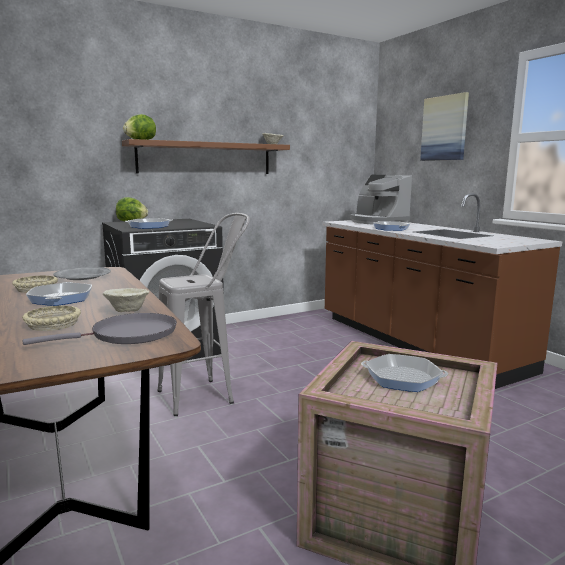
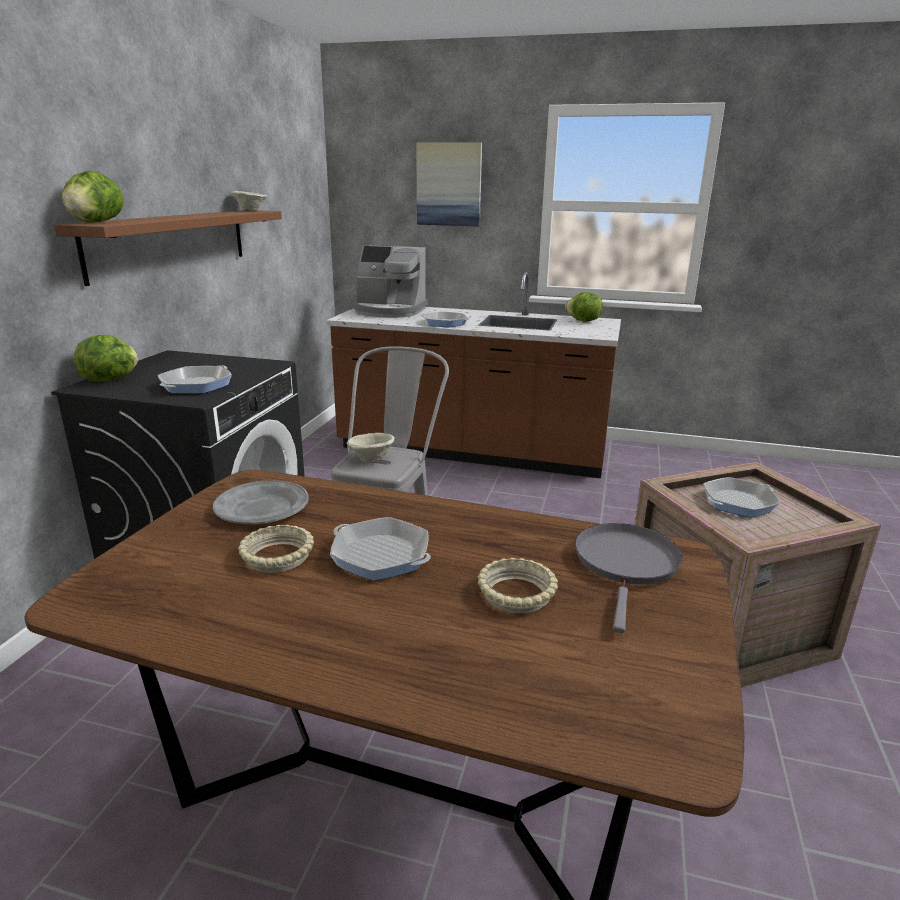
camera: 45 degrees left, 10 degrees up
beige bowl [103,288,149,312] -> beige bowl moved to [347,433,395,463]
none -> lettuce [565,292,603,322]

